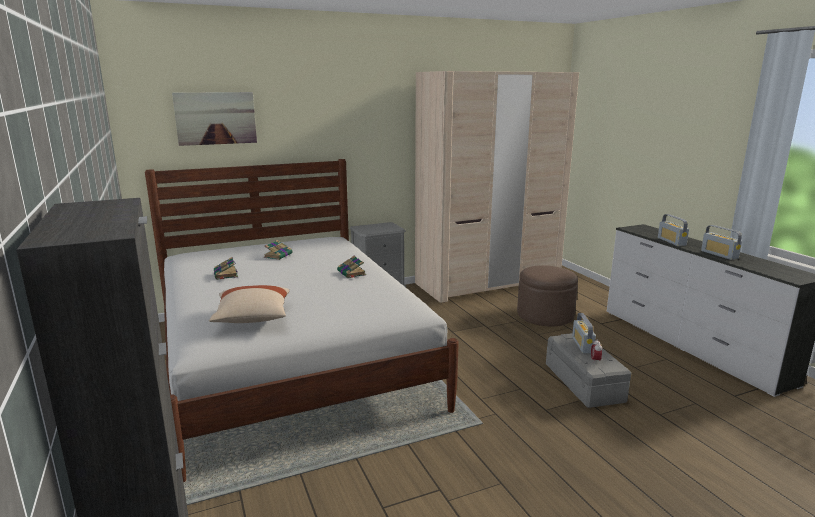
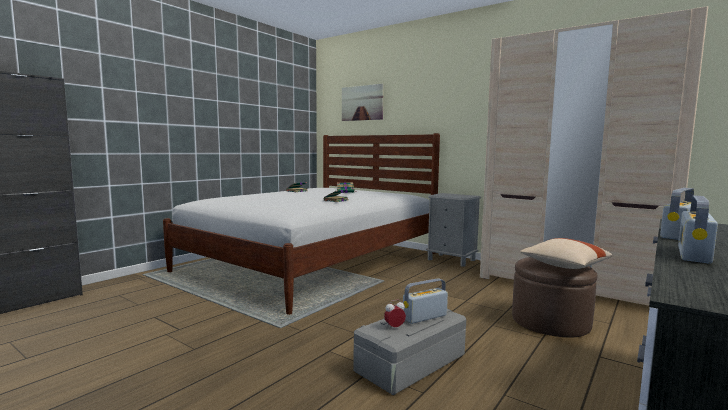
camera: 60 degrees right, 10 degrees down
beige pillow [209,285,290,323] -> beige pillow moved to [520,238,612,269]

